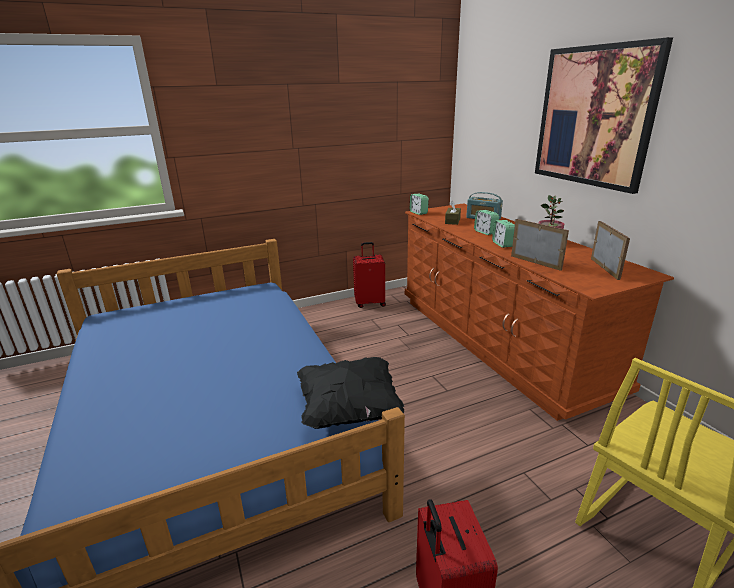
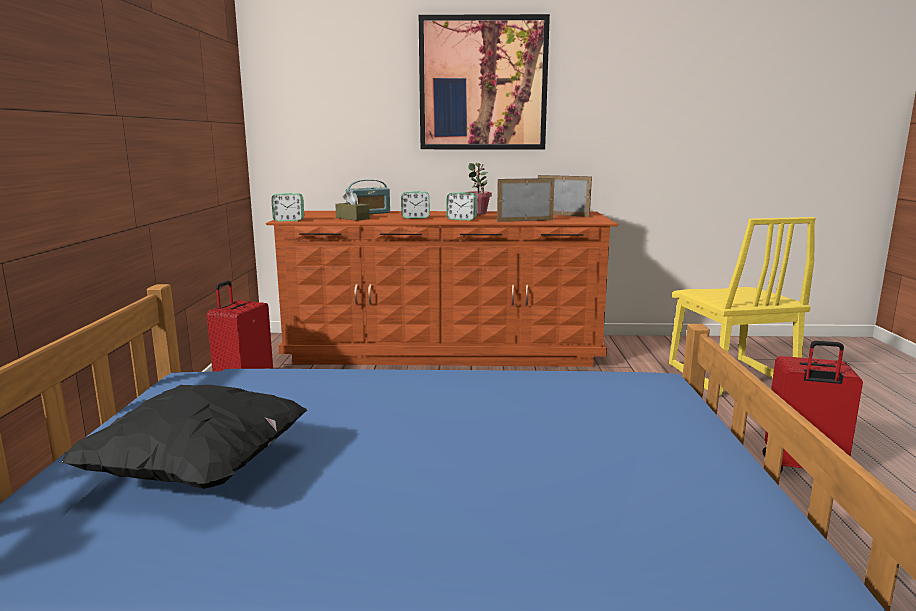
camera: 65 degrees left, 10 degrees down
black pillow [297,357,404,429] -> black pillow moved to [62,385,307,489]

